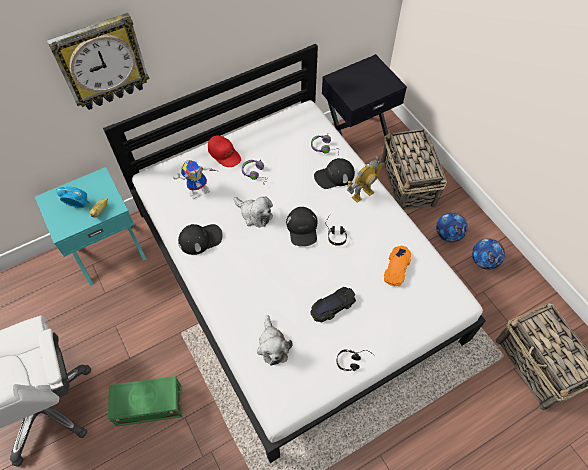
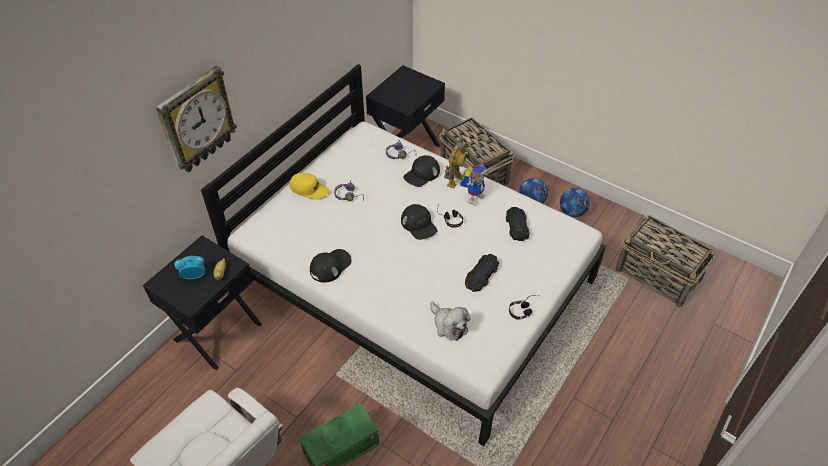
camera: 25 degrees left, 10 degrees down
turquoise nightstand [35,167,147,286] -> black nightstand [143,235,262,370]
toy robot [173,160,217,199] -> toy robot moved to [460,165,488,206]
red cap [208,135,241,167] -> yellow cap [290,173,330,200]
plush toy [234,197,273,227] -> none
orange toy car [384,245,411,286] -> black toy car [506,207,530,241]

